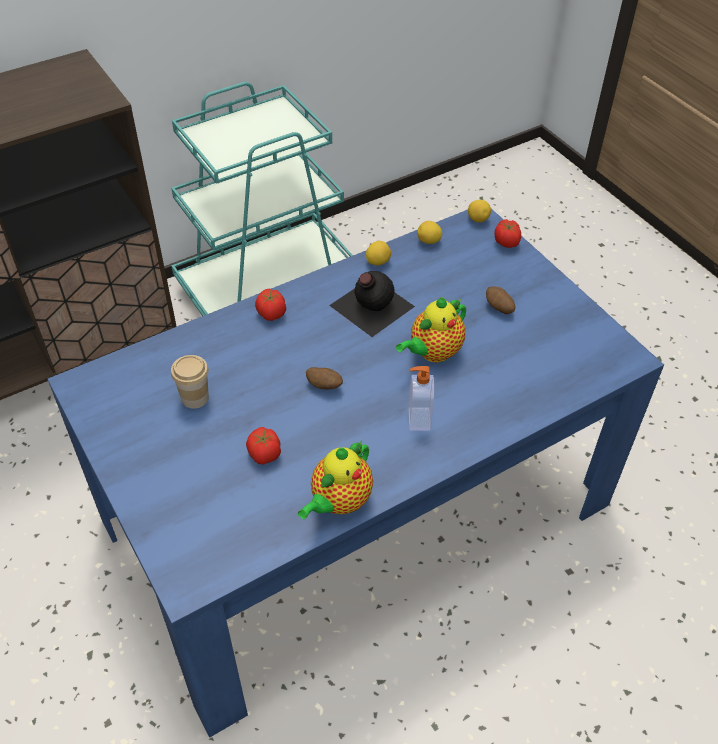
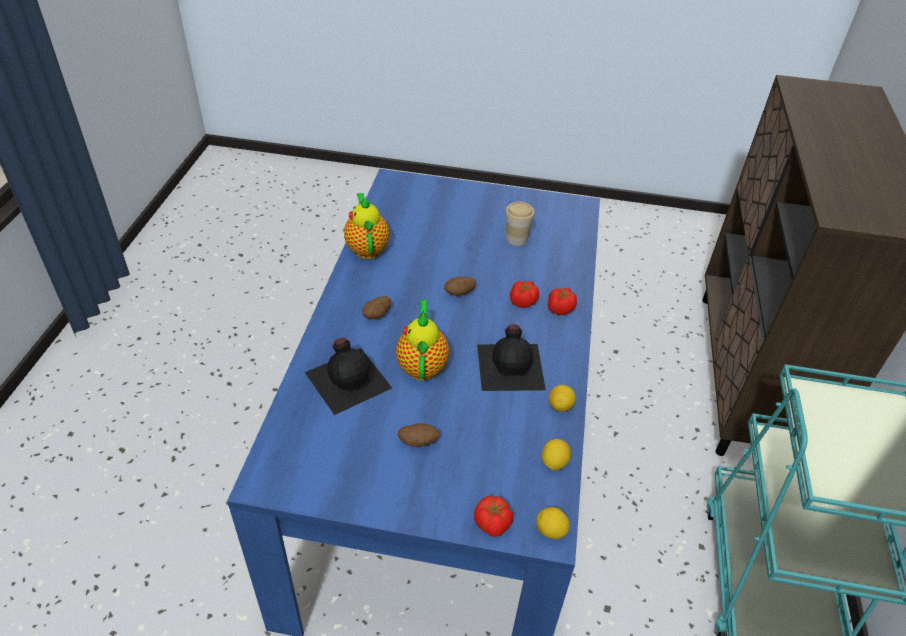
camera: 130 degrees right, 5 degrees down
tomato [246,427,281,465] -> tomato moved to [510,281,539,308]
soap dispenser [409,366,434,431] -> potato [362,296,391,319]
none -> black bottle [305,338,392,415]

